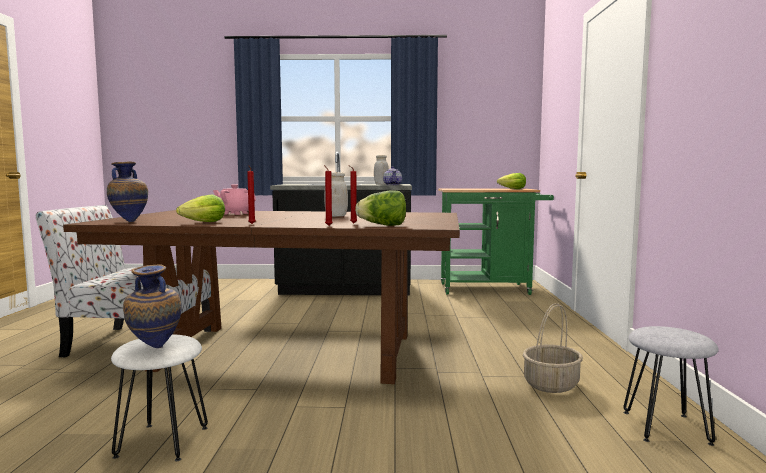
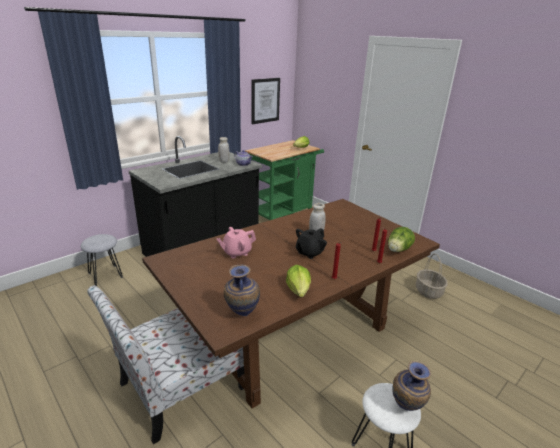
camera: 45 degrees left, 20 degrees up
grey stool [623,326,719,446] -> grey stool moved to [80,234,123,286]
none -> picture [251,78,280,124]
none -> black teapot [296,228,327,259]

